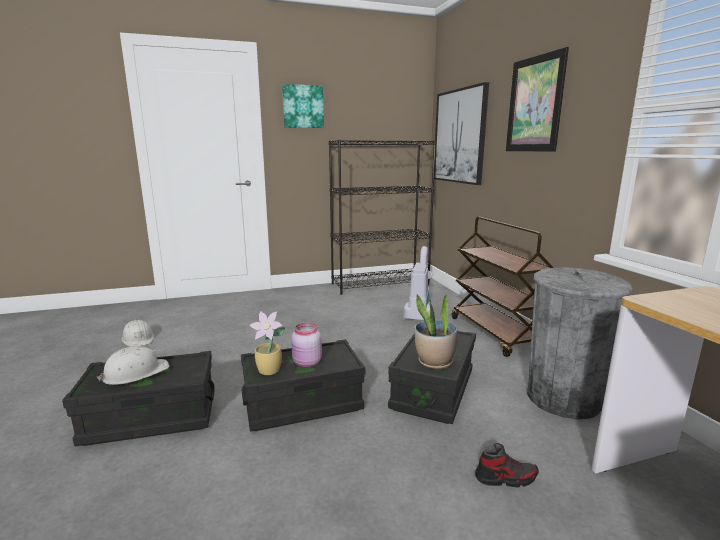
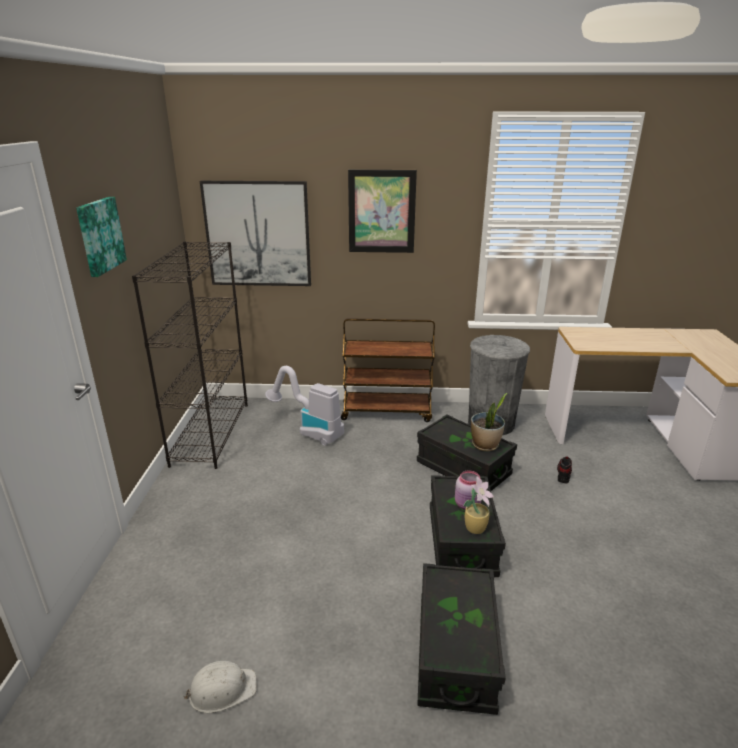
camera: 70 degrees left, 10 degrees up
white hard hat [97,346,169,385] -> none

